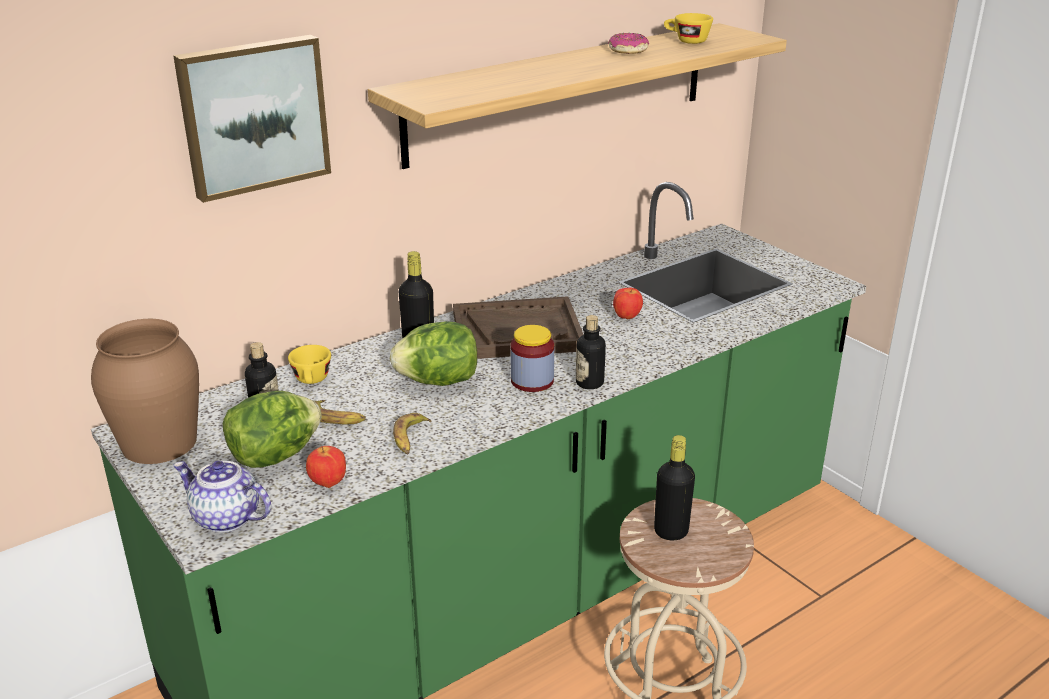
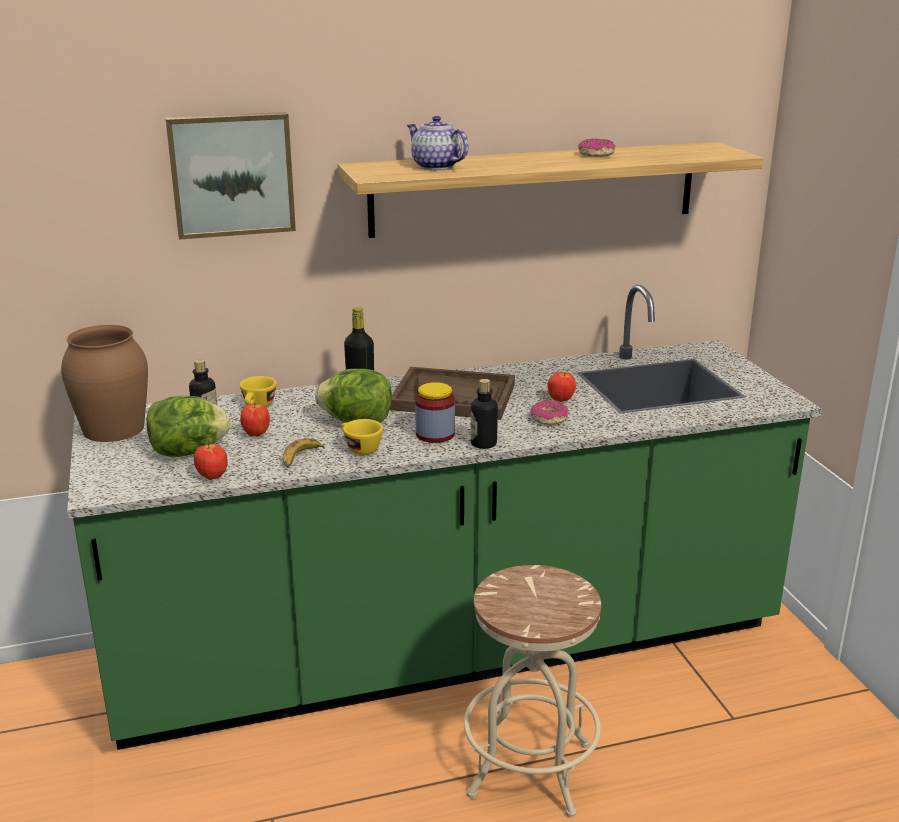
camera: 20 degrees right, 5 degrees down
teapot [173,461,271,533] -> teapot moved to [407,116,469,170]
banana [314,400,366,425] -> apple [240,403,270,436]
black bottle [654,435,695,540] -> none
yellow cup [664,13,713,44] -> yellow cup moved to [341,419,383,455]
none -> donut [530,400,569,425]

